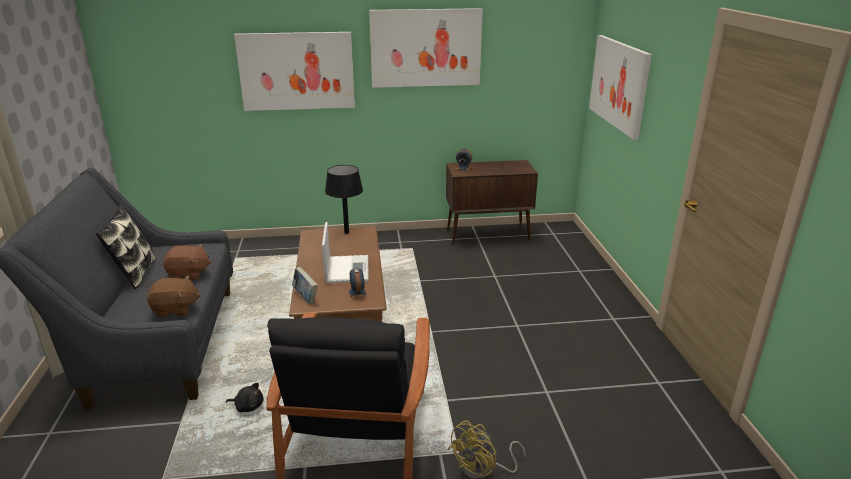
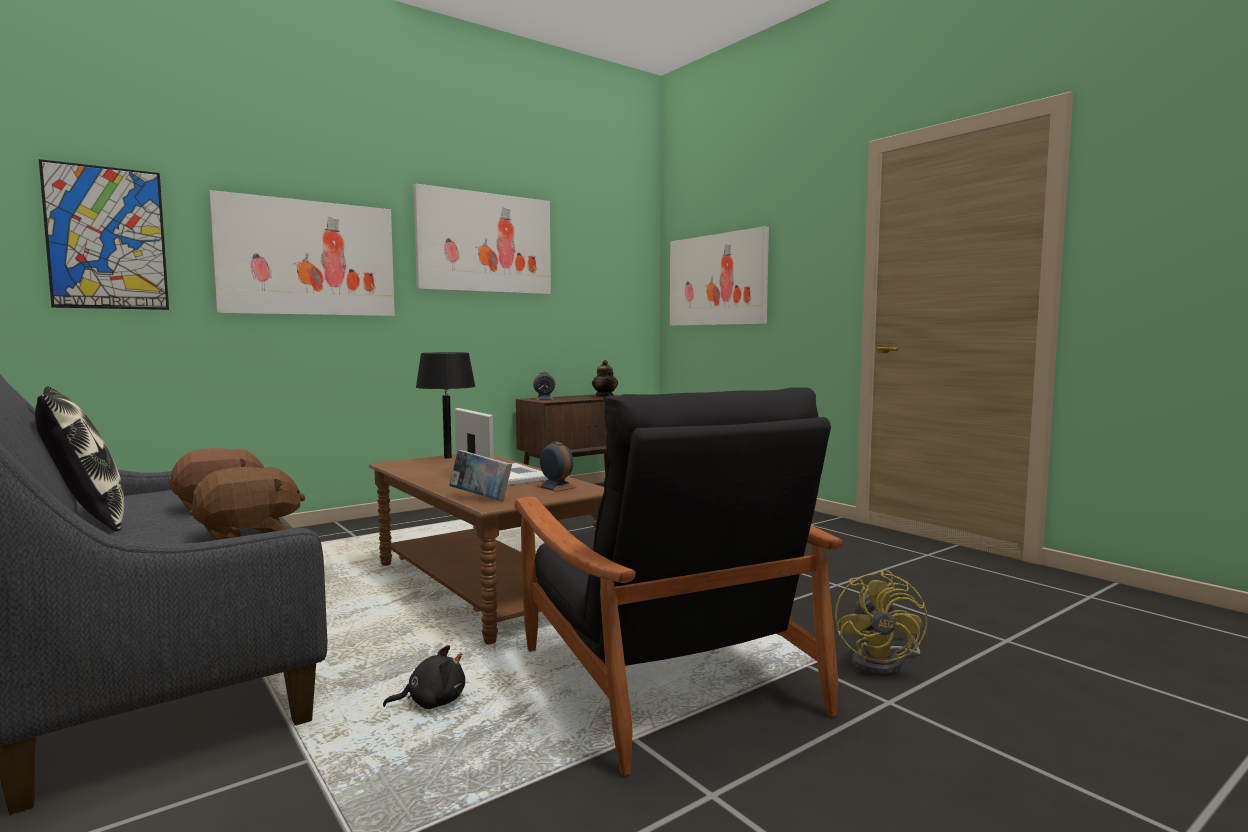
camera: 30 degrees left, 20 degrees down
none -> picture [39,159,169,310]
none -> teapot [592,360,618,397]

